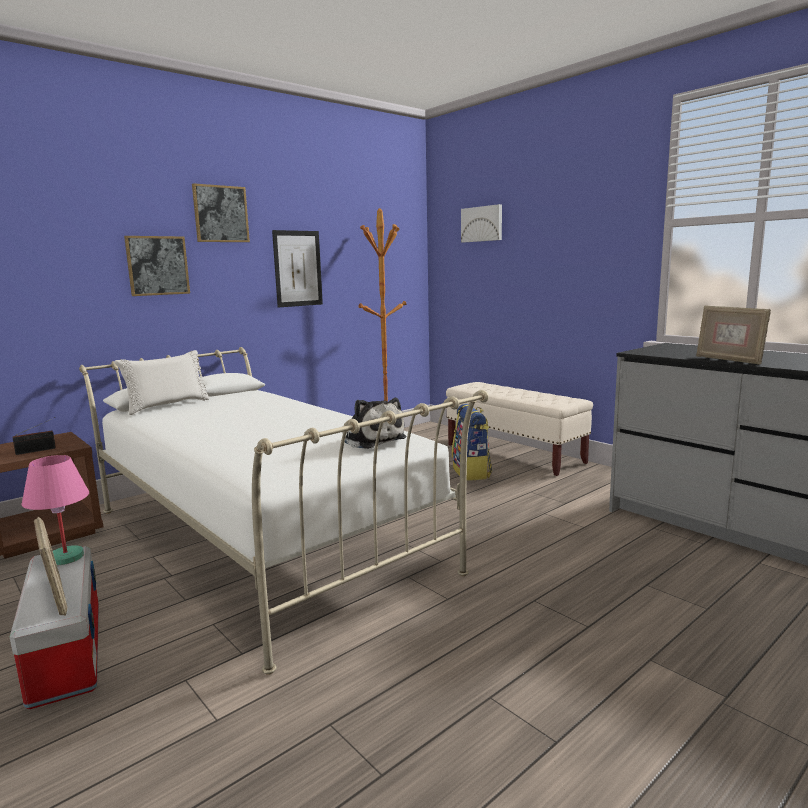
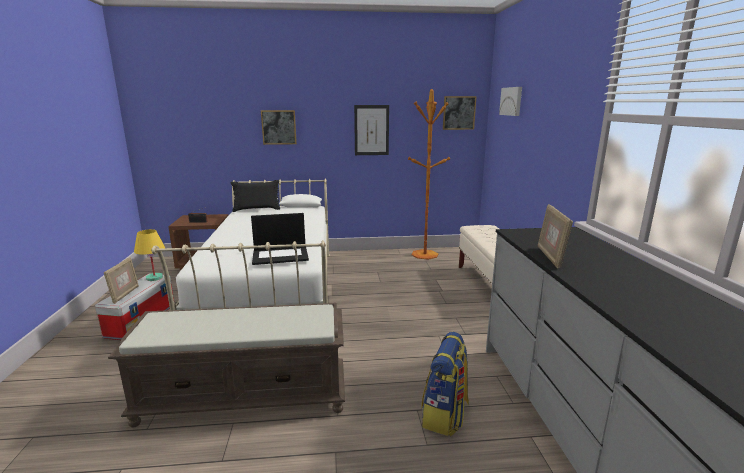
camera: 35 degrees right, 5 degrees up
pink table lamp [21,455,89,565] -> yellow table lamp [134,229,165,281]
white pillow [114,350,209,415] -> black pillow [231,180,280,212]
picture [192,183,250,242] -> picture moved to [443,96,477,130]
plush toy [342,398,407,449] -> laptop [251,213,309,265]
backpack [452,404,492,481] -> backpack moved to [421,332,469,437]
none -> brown bench [108,303,345,428]

